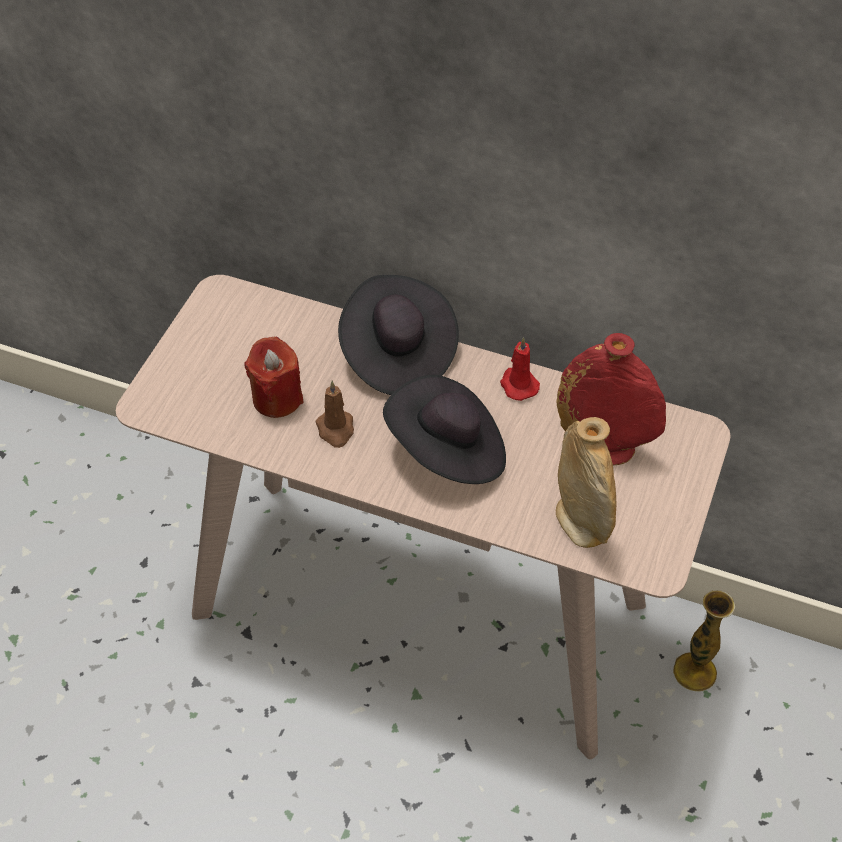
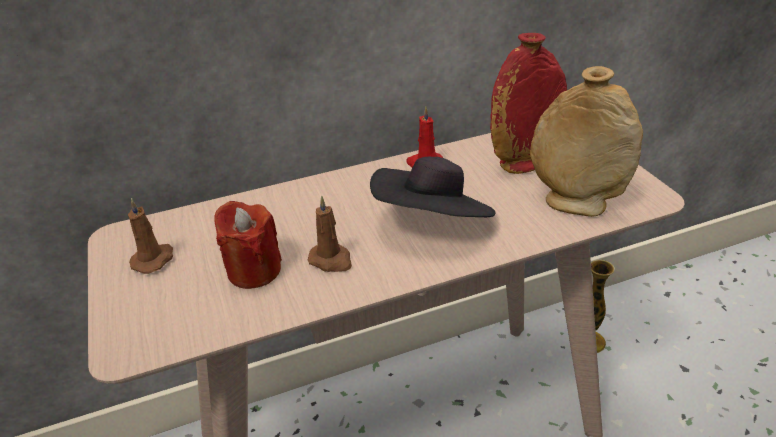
camera: 40 degrees left, 15 degrees down
black hat [338,275,459,395] -> none
none -> brown candle [128,198,173,274]

